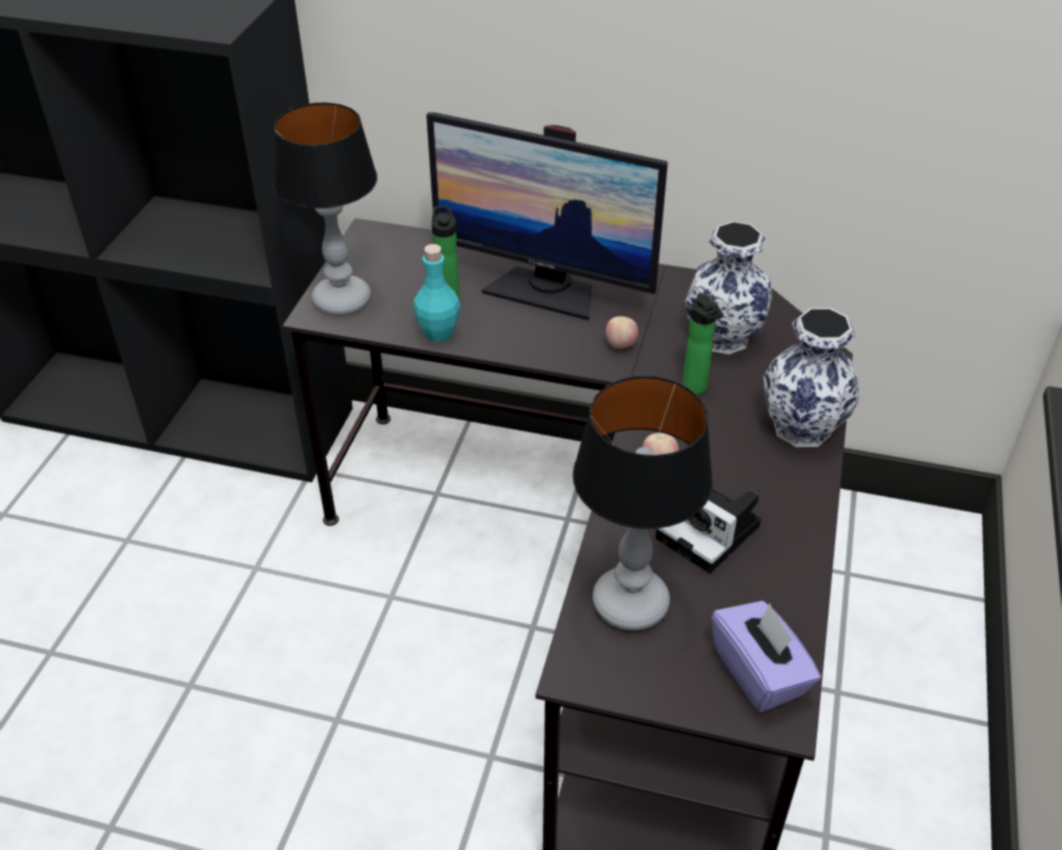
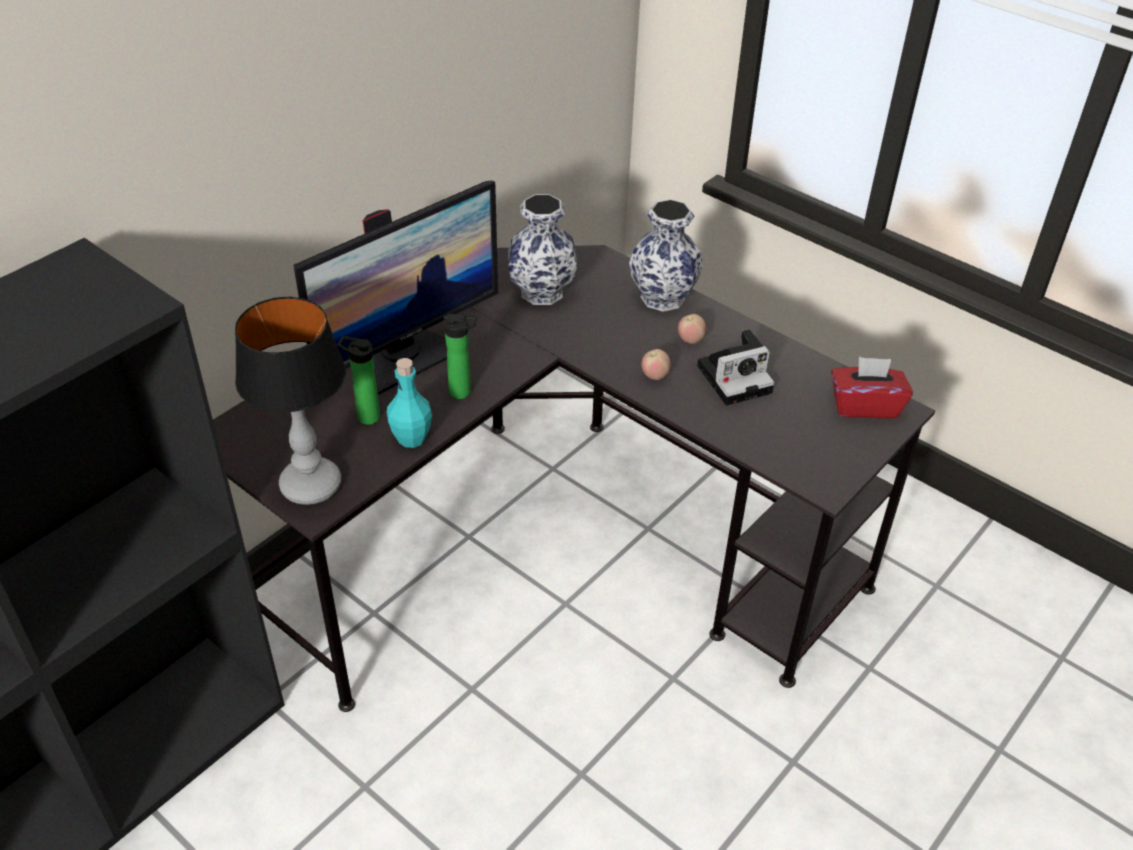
camera: 65 degrees left, 0 degrees up
table lamp [573,376,713,631] -> none
apple [606,316,638,349] -> apple moved to [678,314,706,344]
bottle [682,293,723,394] -> bottle moved to [443,314,477,399]
purple tissue box [711,601,821,713] -> red tissue box [831,357,913,419]

